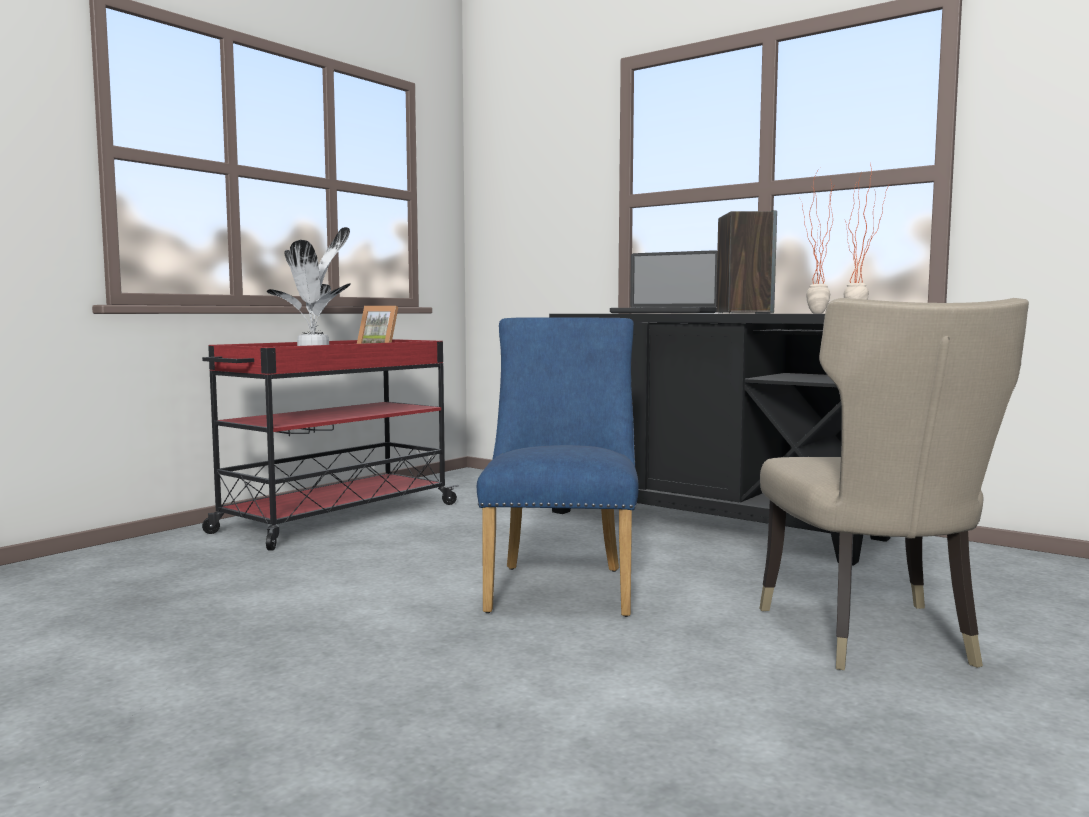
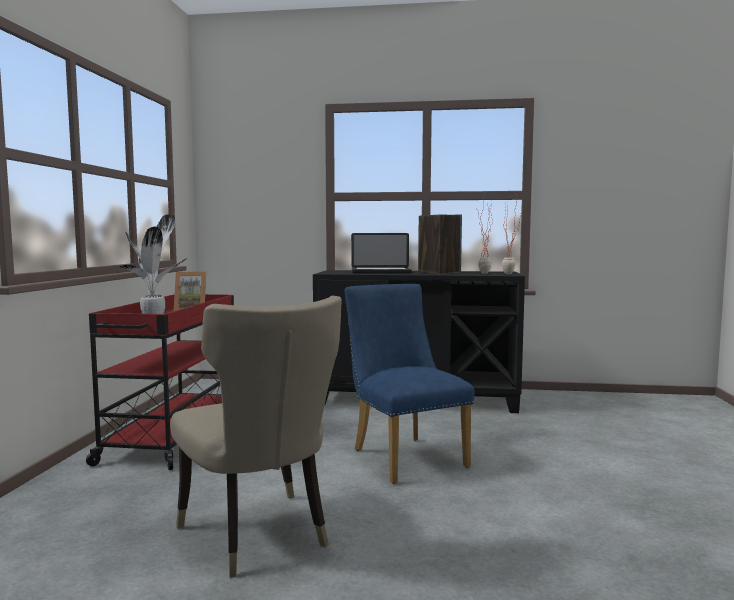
camera: 30 degrees left, 0 degrees up
beige chair [760,298,1029,670] -> beige chair moved to [170,296,342,578]

